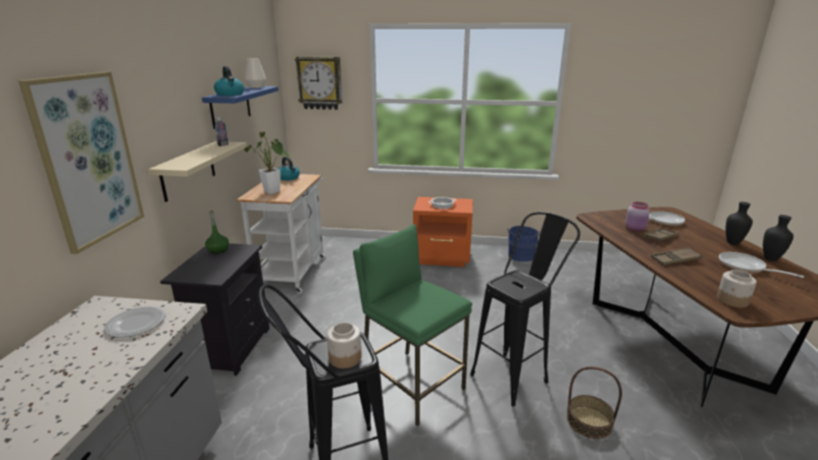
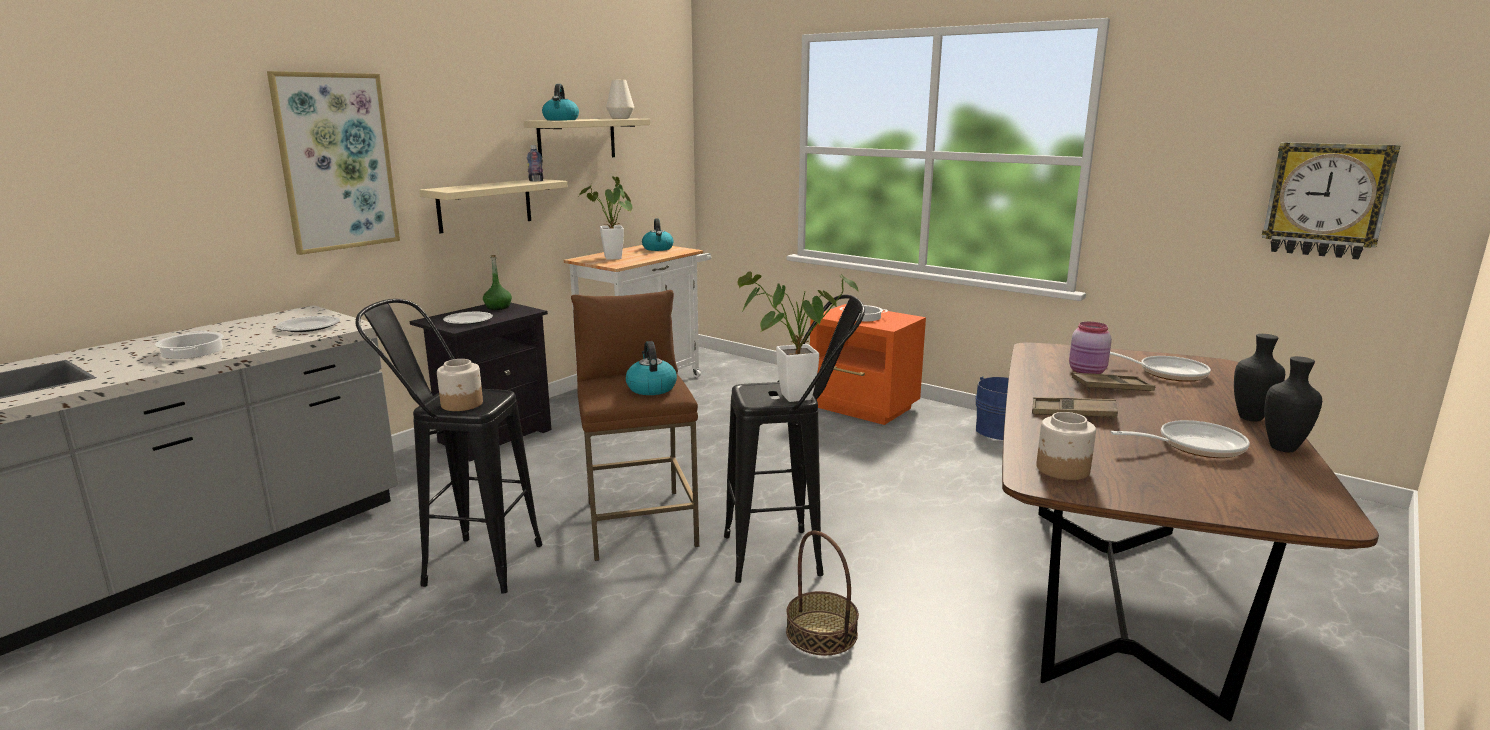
camera: 30 degrees right, 5 degrees down
blue shelf [202,86,278,129] -> beige shelf [524,118,650,163]
wall clock [295,57,342,110] -> wall clock moved to [1262,142,1401,260]
green stool [353,224,472,426] -> brown stool [571,290,700,561]
frying pan [719,252,804,278] -> frying pan turned 90 degrees clockwise [1111,420,1250,458]
none -> cooking pot [155,331,223,359]
none -> plate [443,312,493,325]
none -> kettle [626,341,677,395]
none -> potted plant [738,271,859,402]

